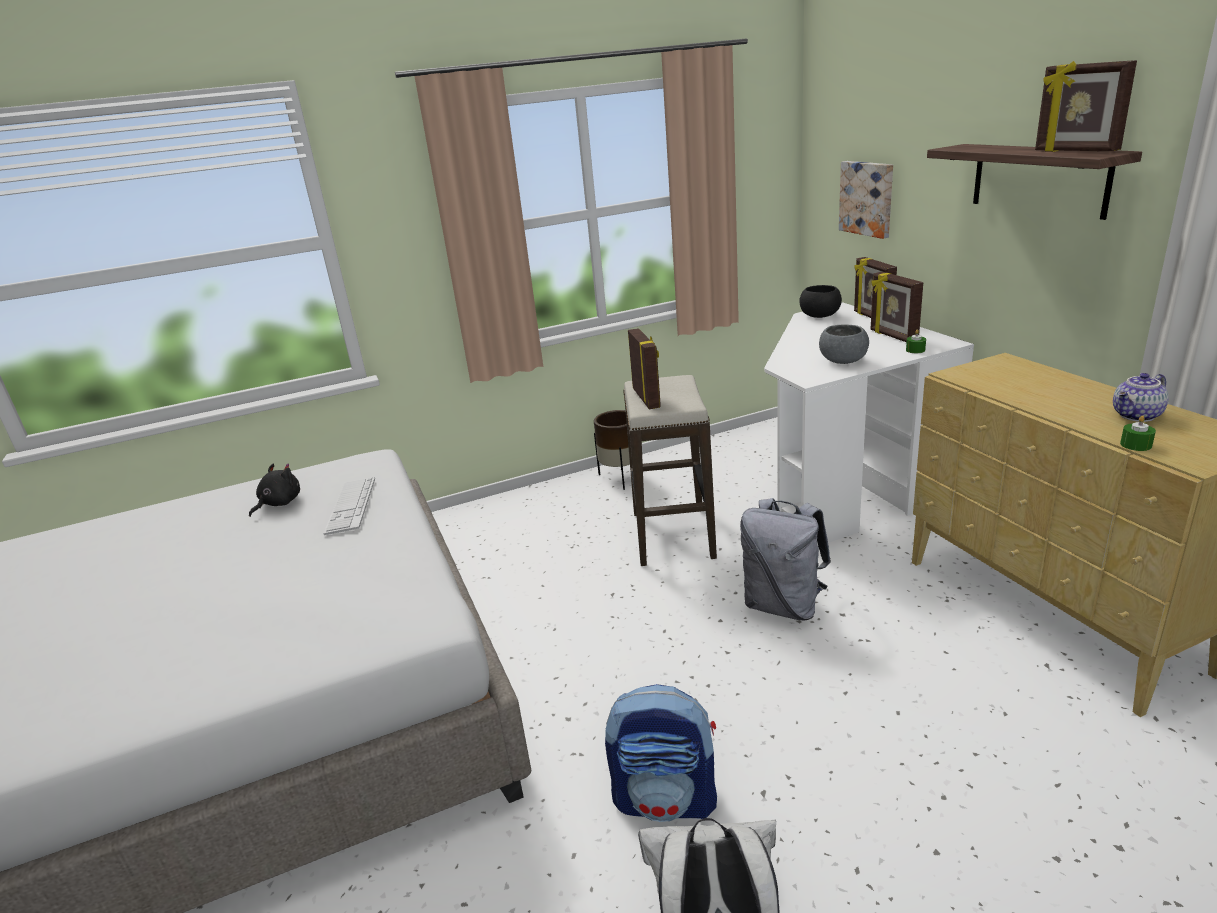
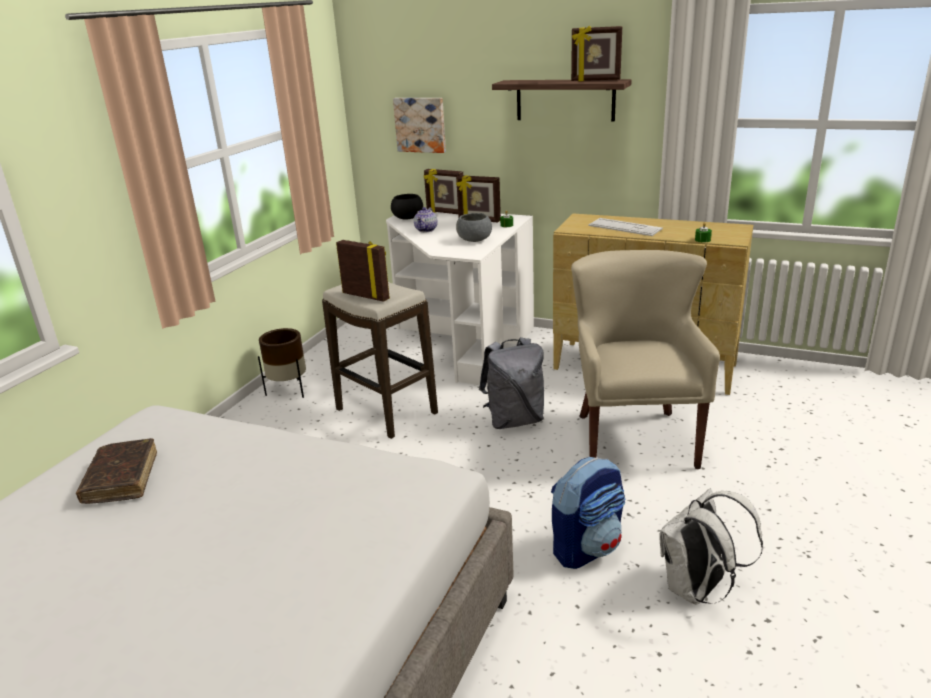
camera: 45 degrees left, 0 degrees up
black plush toy [249,464,300,517] -> brown book [76,438,157,504]
keyboard [323,477,375,535] -> keyboard moved to [589,218,663,236]
teapot [1113,373,1168,422] -> teapot moved to [414,207,438,232]
none -> beige armchair [571,250,720,469]

